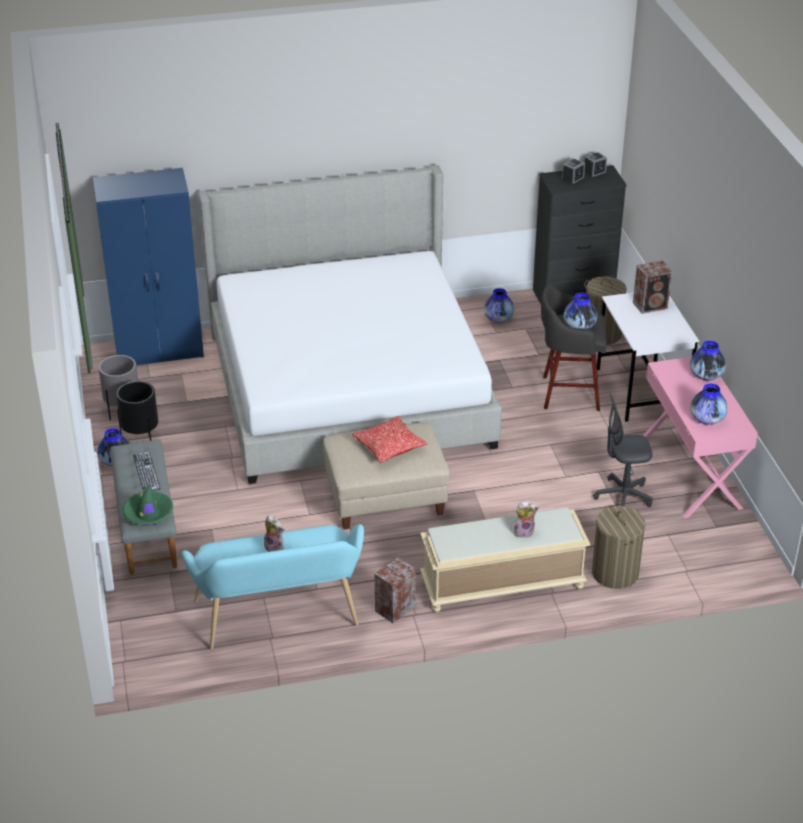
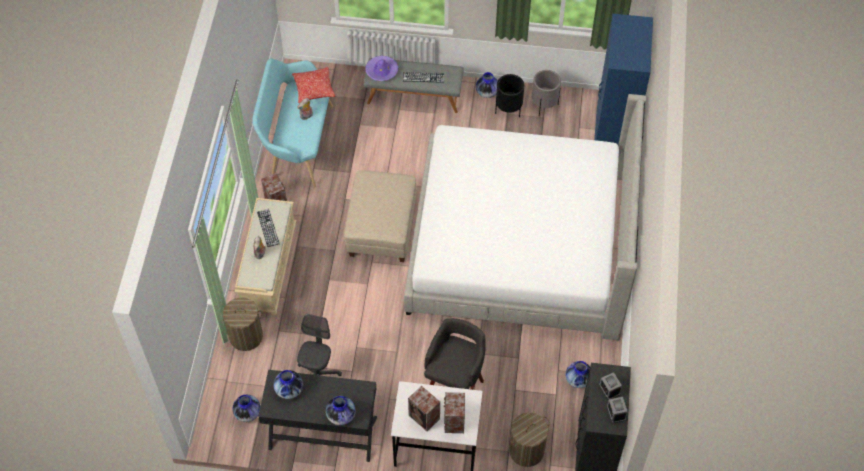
camera: 110 degrees right, 20 degrees up
green hat [122,485,173,526] -> purple hat [365,56,398,81]
pillow [352,416,427,463] -> pillow moved to [292,67,335,103]
vase [564,293,597,329] -> vase moved to [233,395,260,422]
pink desk [643,357,758,518] -> black desk [258,370,377,462]
none -> keyboard [257,209,279,247]
none -> speaker [408,386,440,431]

